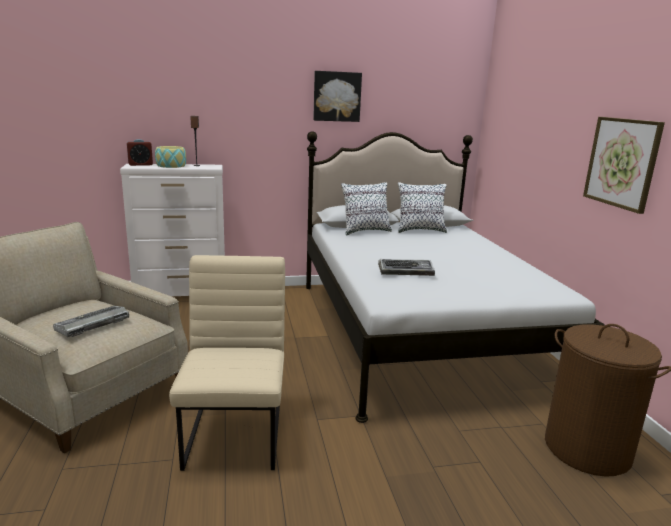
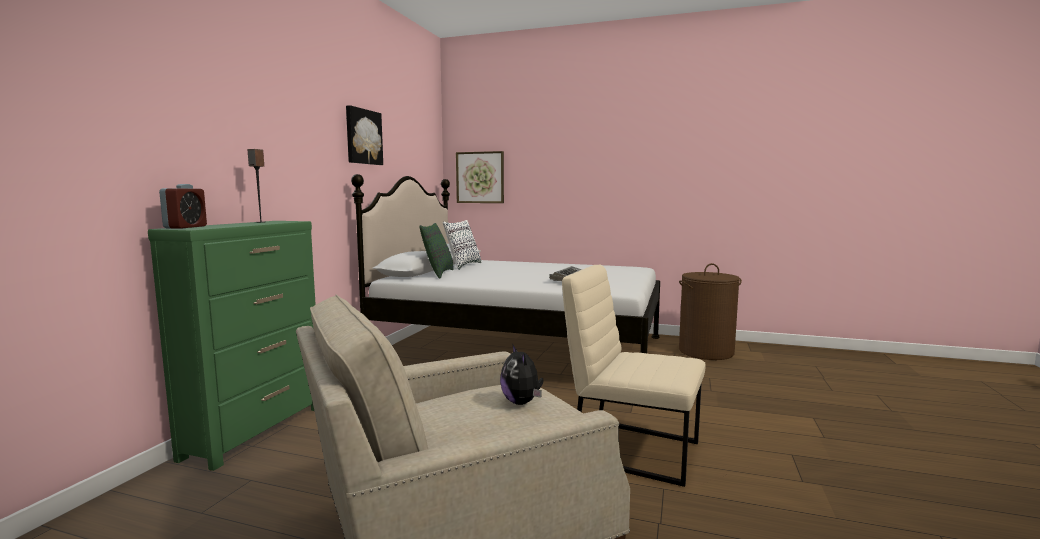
camera: 60 degrees left, 10 degrees down
keyboard [53,306,129,337] -> plush toy [500,344,543,405]
white dresser [120,164,225,296] -> green dresser [148,221,316,471]
bowl [155,146,186,168] -> none
white pillow [341,182,392,236] -> green pillow [419,223,454,279]
picture [583,117,665,214] -> picture moved to [456,151,504,203]

